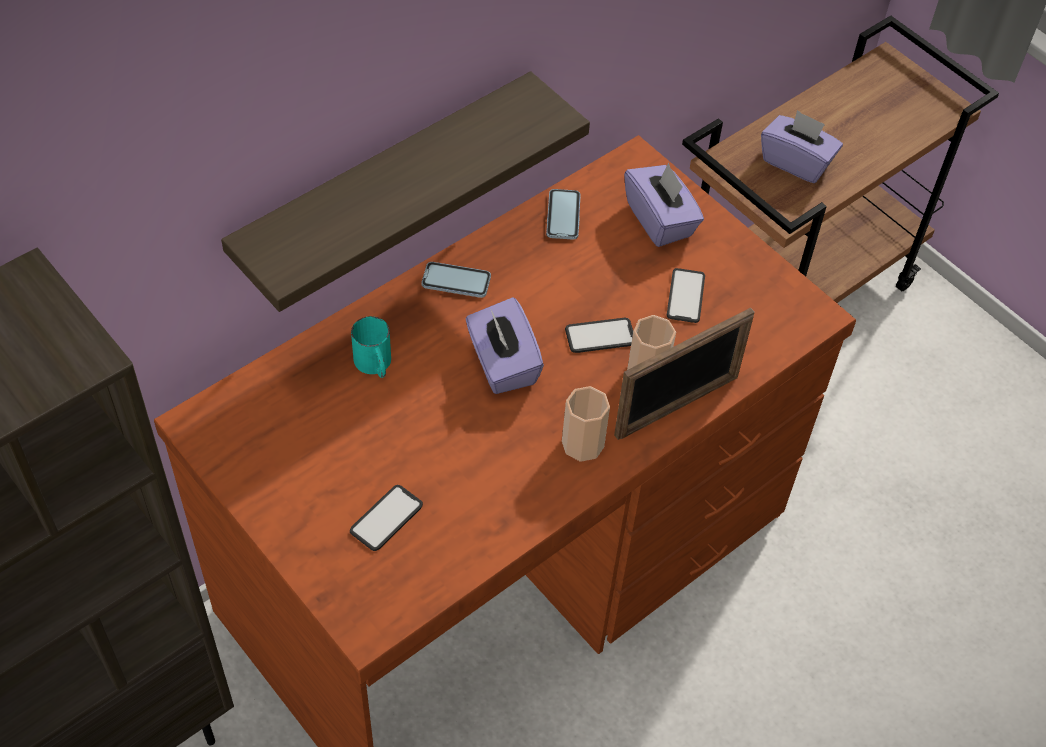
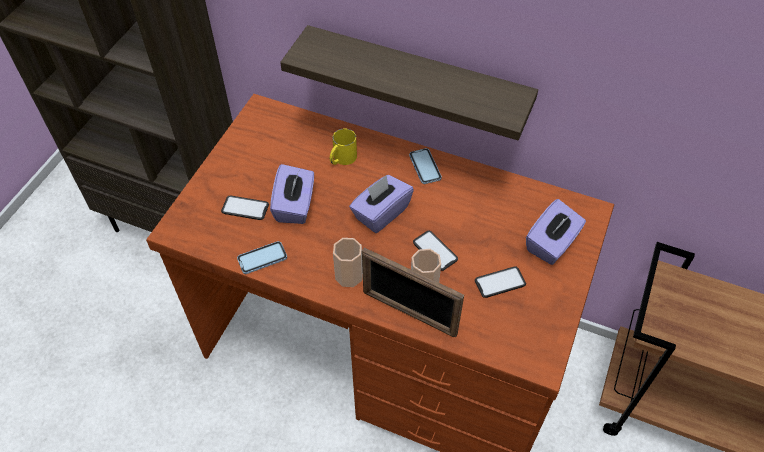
camera: 65 degrees right, 0 degrees up
turquoise mug [351,316,391,378] -> yellow mug [330,128,357,165]
phone [546,189,581,240] -> phone moved to [237,241,287,274]
purple tissue box [761,110,843,183] -> purple tissue box moved to [270,164,314,224]

